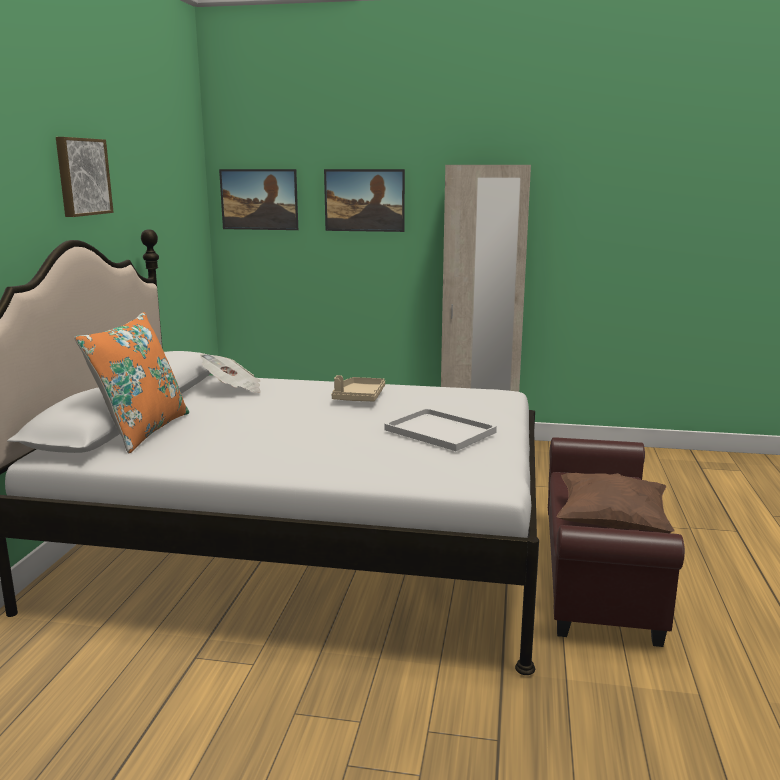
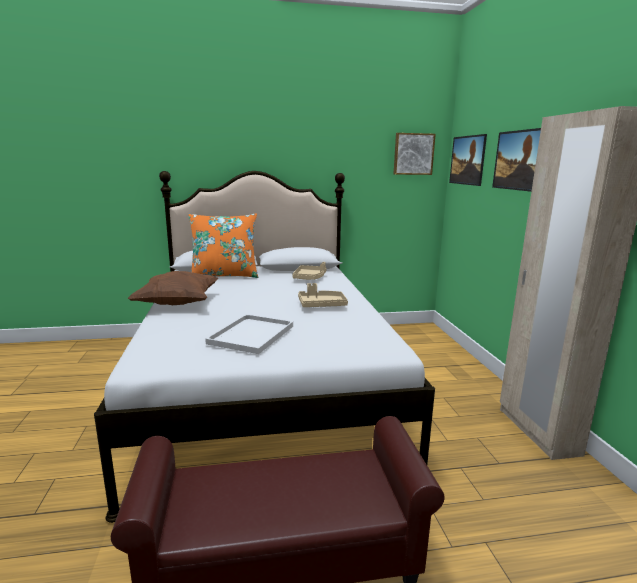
camera: 70 degrees right, 0 degrees up
picture [56,137,114,217] -> picture moved to [394,133,436,175]
newspaper [200,354,261,393] -> beige tray [292,262,327,280]
brown pillow [556,473,675,533] -> brown pillow moved to [127,271,218,305]

